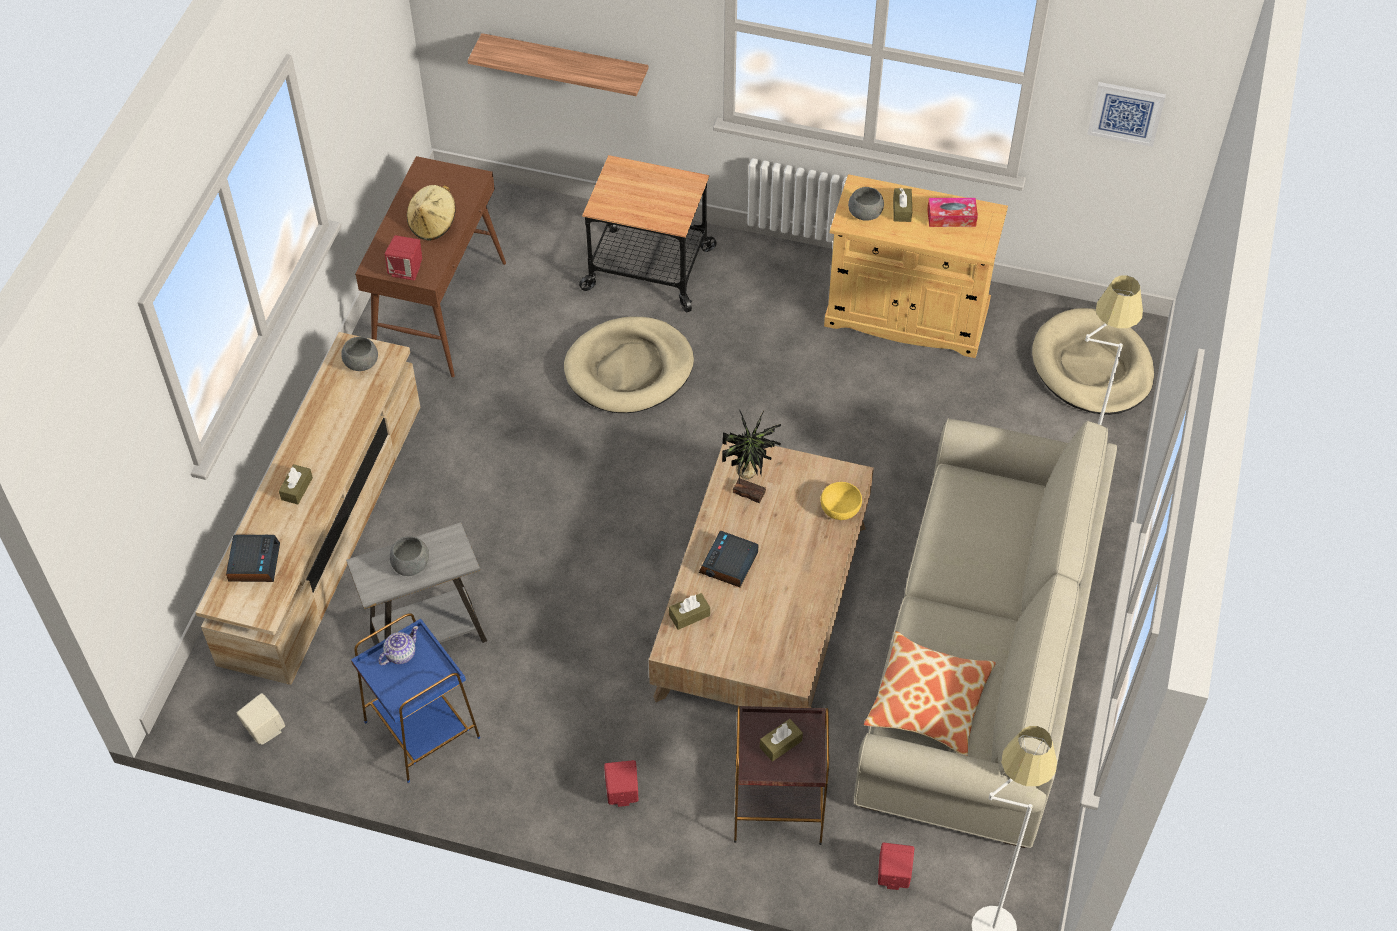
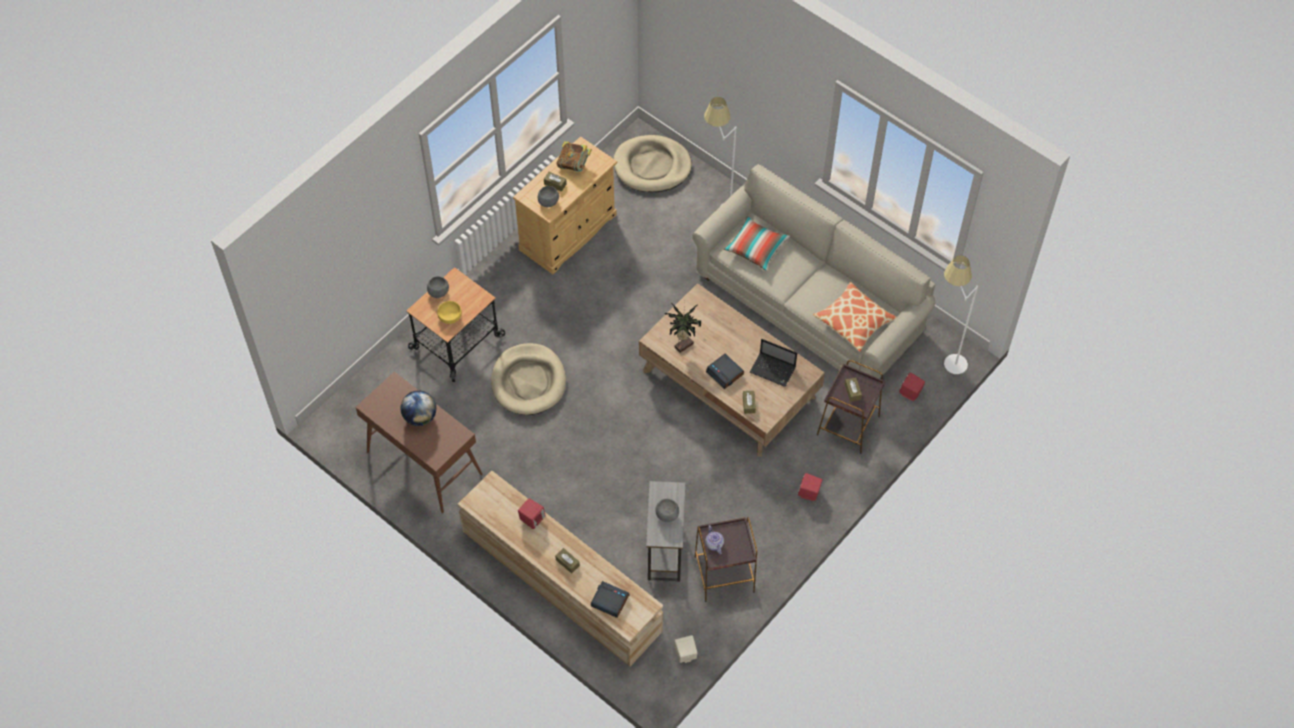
camera: 65 degrees left, 5 degrees up
grey bowl [341,337,378,371] -> grey bowl moved to [427,276,449,298]
blue side table [351,613,480,783] -> brown side table [695,517,757,602]
red speaker [385,235,422,280] -> red speaker moved to [518,498,546,529]
beige hat [407,185,456,241] -> globe [401,391,436,426]
shelf [468,33,648,96] -> none
yellow bowl [821,482,862,520] -> yellow bowl moved to [437,301,462,324]
tissue box [927,198,978,227] -> book [557,141,592,172]
picture [1087,82,1166,147] -> none
none -> pillow [724,216,790,271]
none -> laptop [750,339,797,387]

